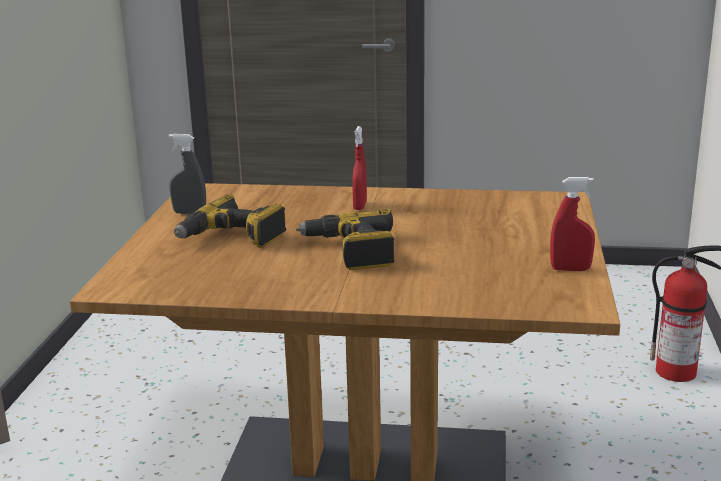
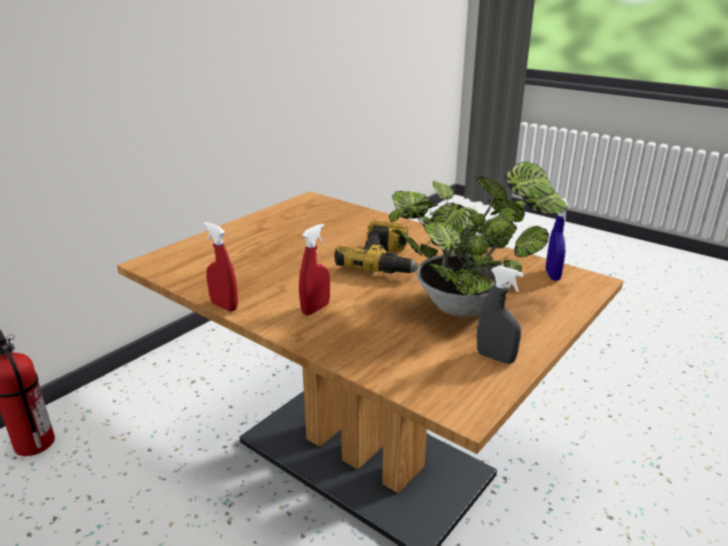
camera: 150 degrees left, 5 degrees up
power drill [174,194,286,248] -> potted plant [389,162,568,317]
red spray bottle [550,177,595,271] -> red spray bottle moved to [204,222,238,312]
none -> blue spray bottle [546,198,569,280]

